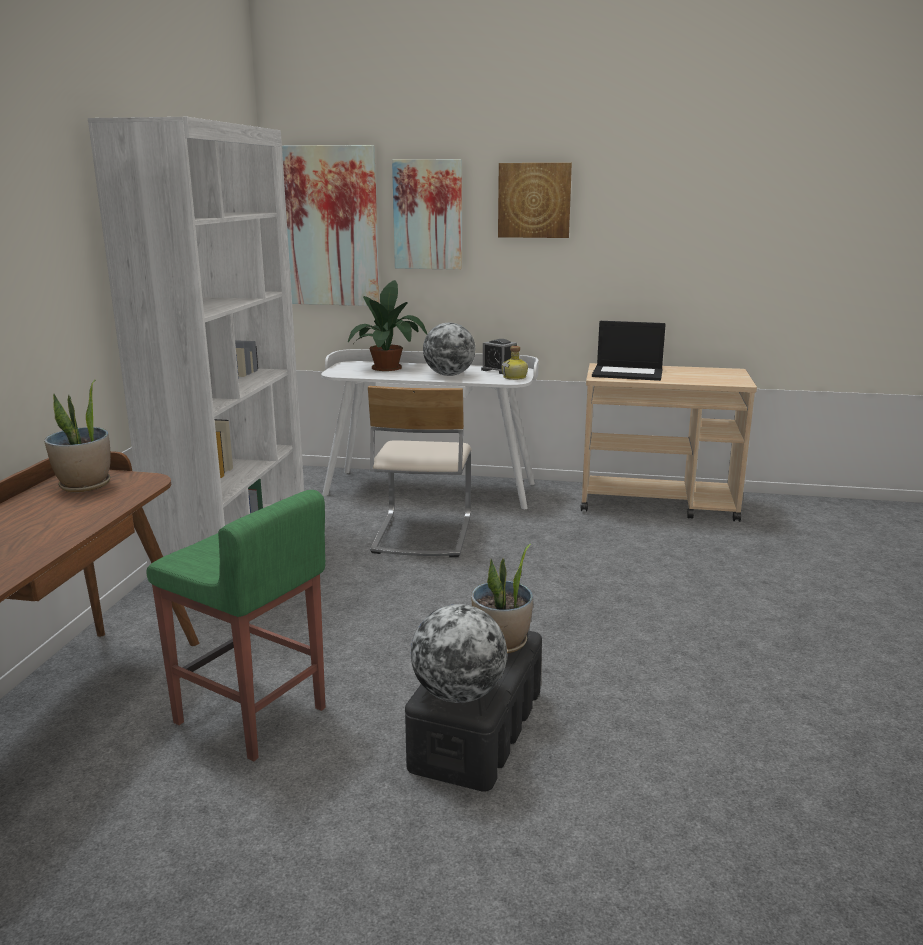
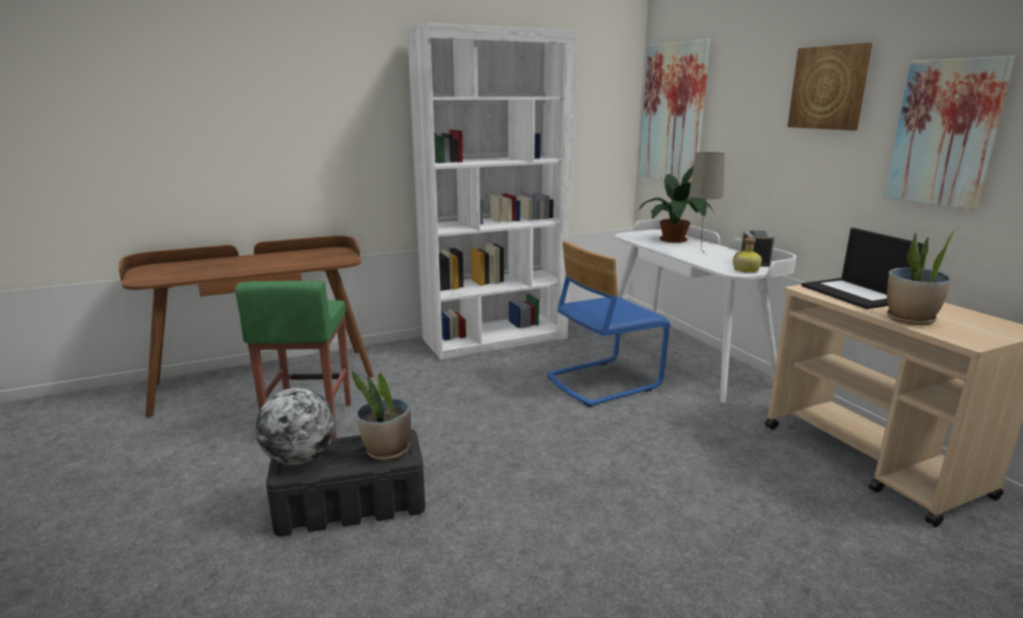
camera: 55 degrees right, 0 degrees up
potted plant [44,379,111,492] -> potted plant moved to [887,228,959,325]
beige chair [368,386,472,557] -> blue chair [547,241,670,407]
picture [392,159,462,270] -> picture moved to [884,56,1015,210]
globe [423,323,475,376] -> beige table lamp [689,152,725,254]

